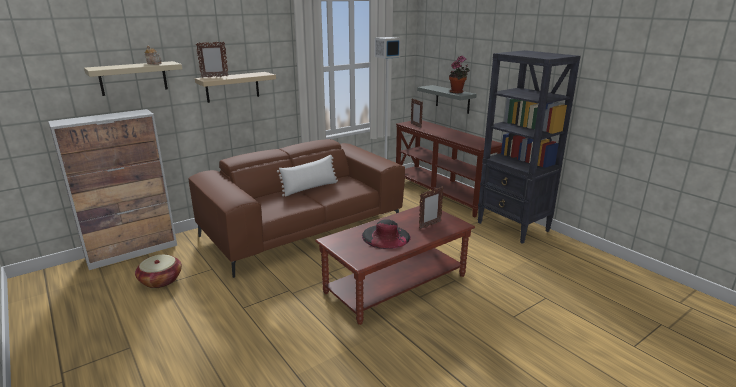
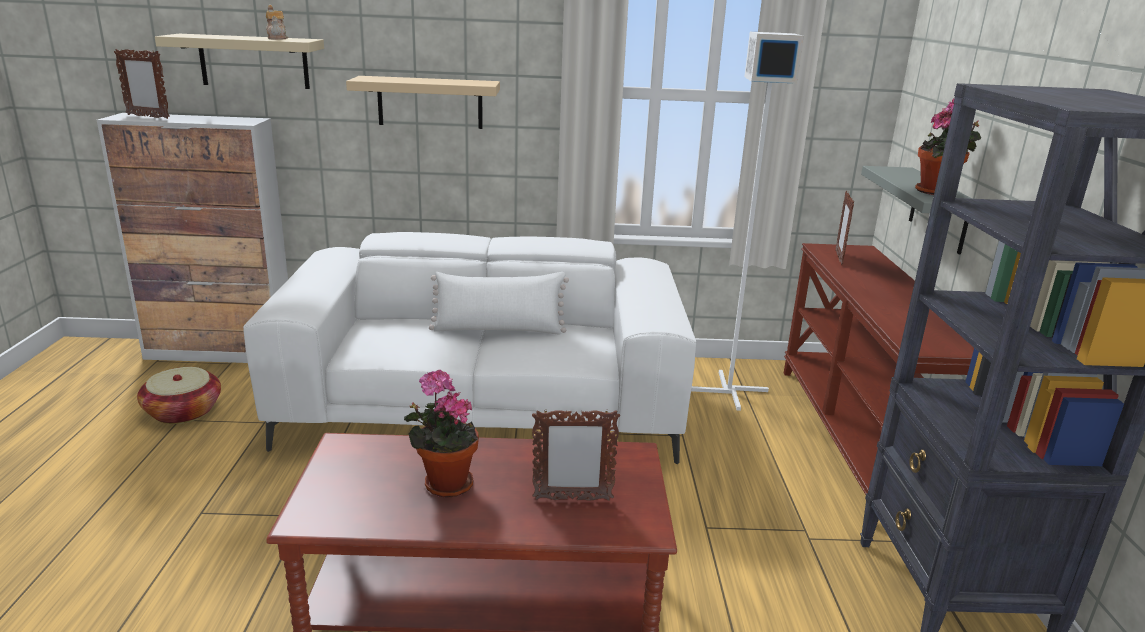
camera: 35 degrees right, 0 degrees up
brown sofa [188,139,405,278] -> white sofa [243,232,696,464]
picture frame [196,41,228,78] -> picture frame moved to [114,49,170,119]
black hat [362,219,411,249] -> potted plant [404,370,479,498]

